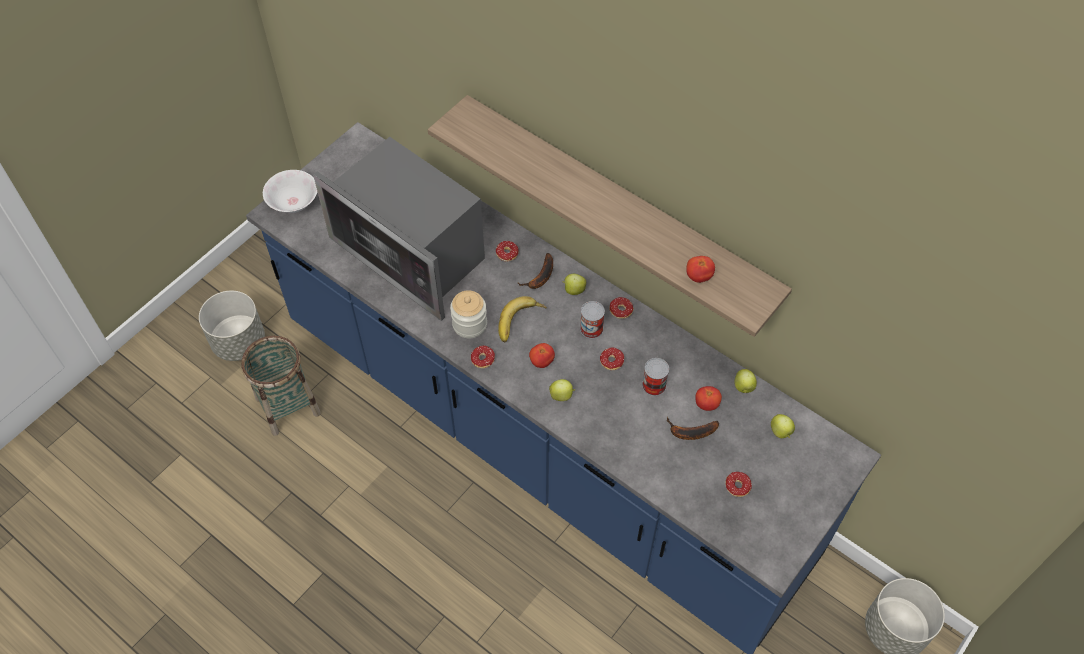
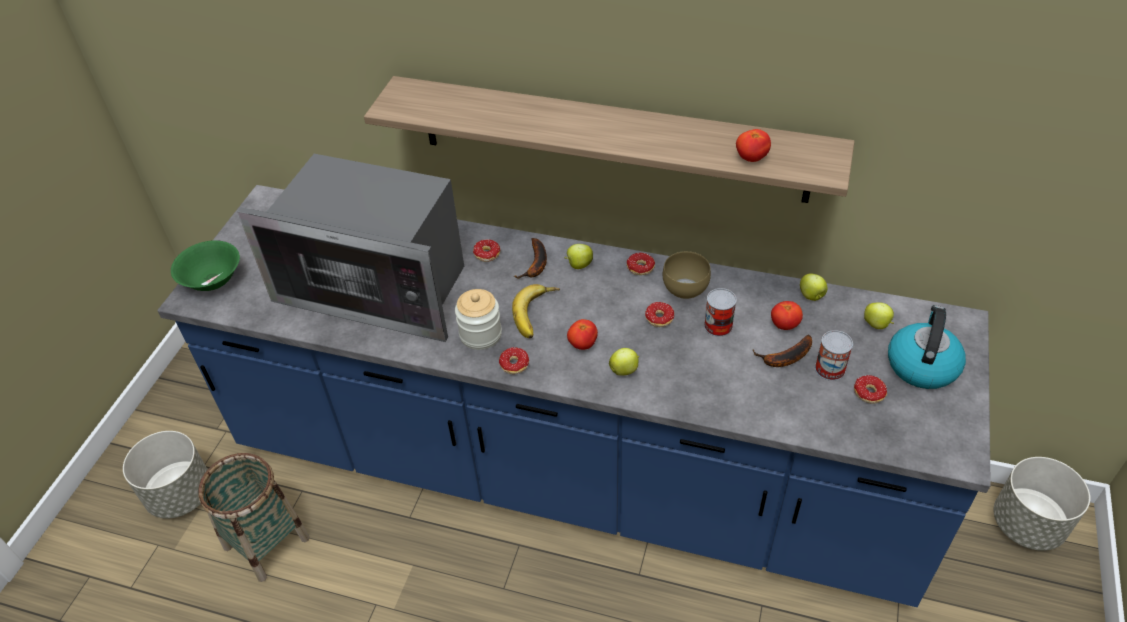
camera: 20 degrees left, 10 degrees down
white bowl [263,170,317,213] -> green bowl [171,240,240,291]
can [580,301,605,339] -> can moved to [815,330,853,381]
none -> brown bowl [663,251,711,299]
none -> kettle [888,305,966,389]

